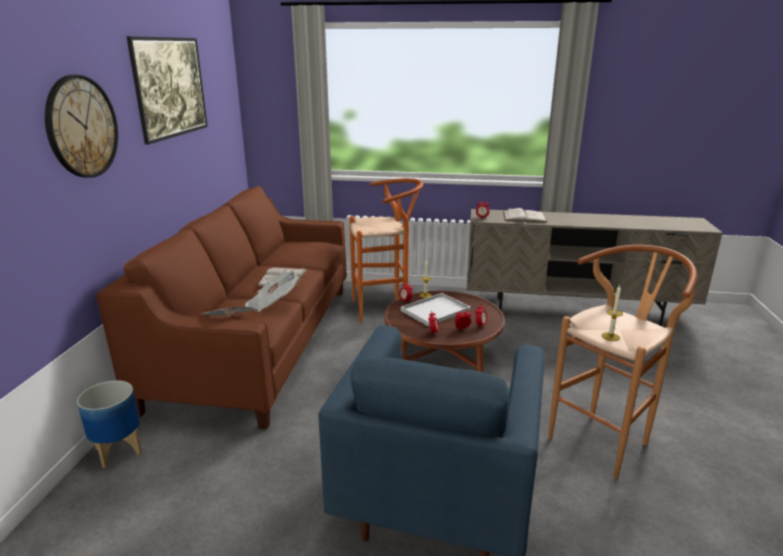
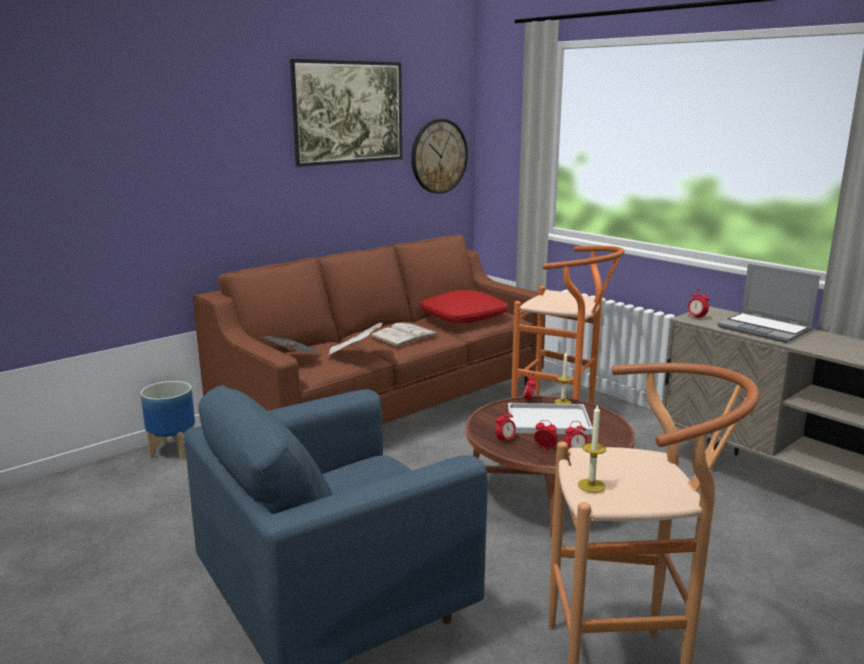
camera: 40 degrees right, 5 degrees down
wall clock [45,75,118,178] -> wall clock moved to [411,119,468,194]
white book [503,208,548,223] -> laptop [717,264,820,343]
none -> red pillow [420,290,508,323]

